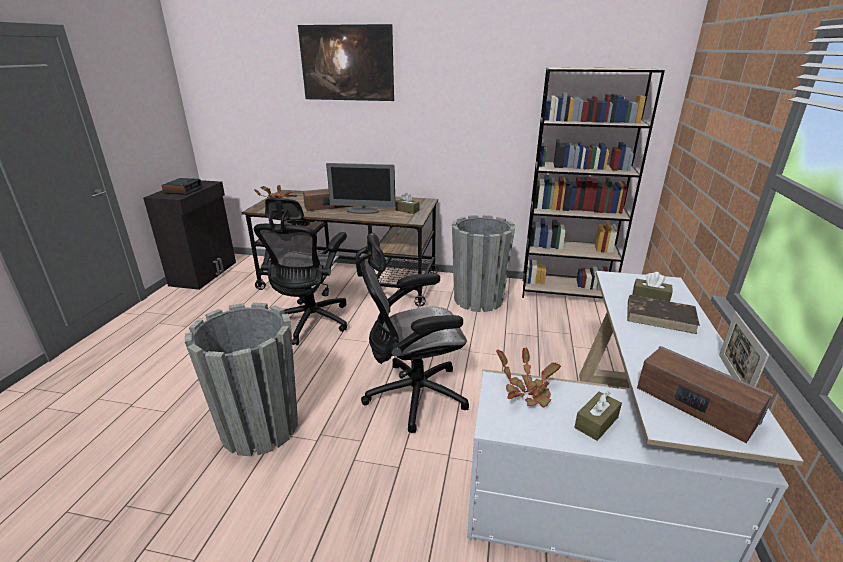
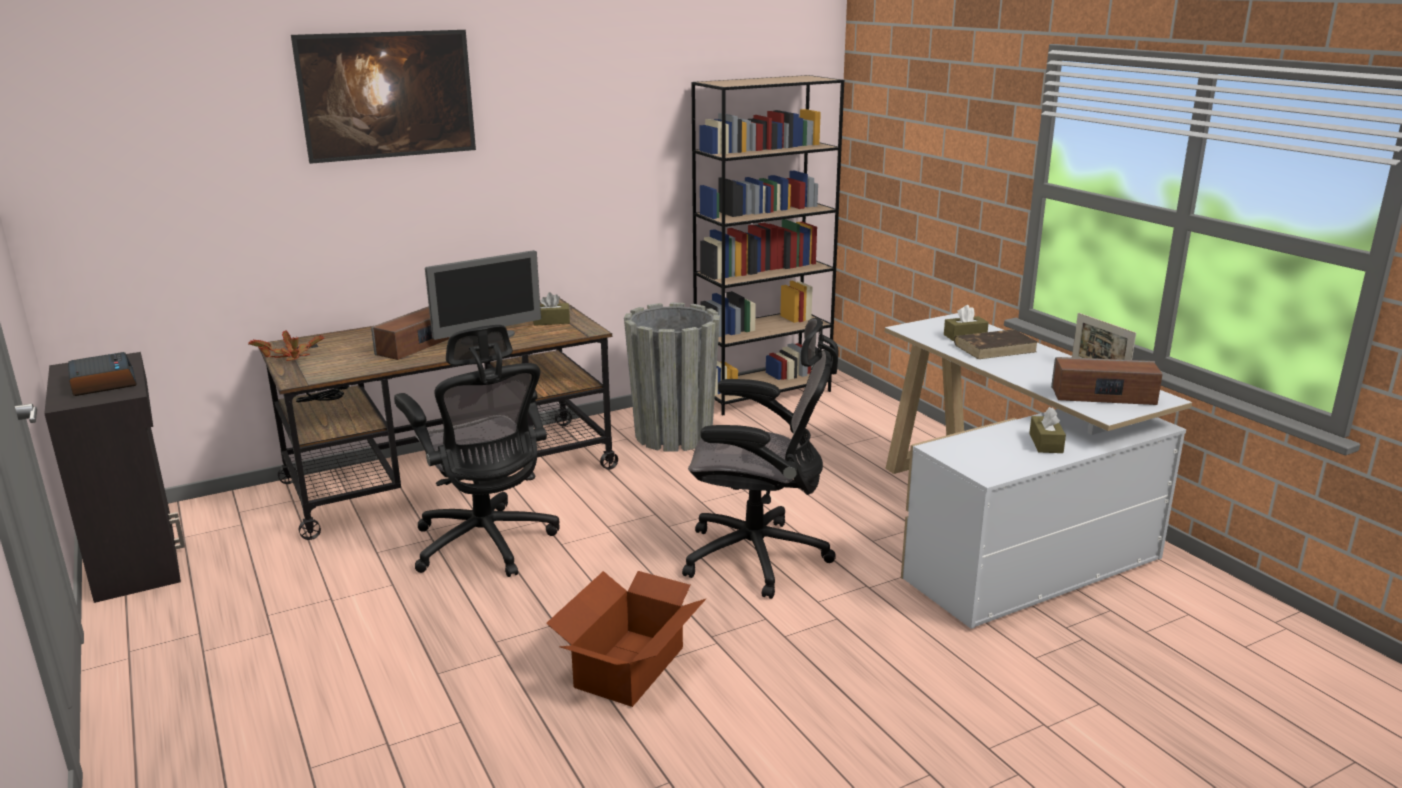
camera: 40 degrees left, 5 degrees down
grey planter [185,302,298,456] -> cardboard box [546,571,706,707]
office chair [355,233,469,433] -> office chair turned 120 degrees counterclockwise [682,318,838,599]
potted plant [496,347,561,408] -> none

